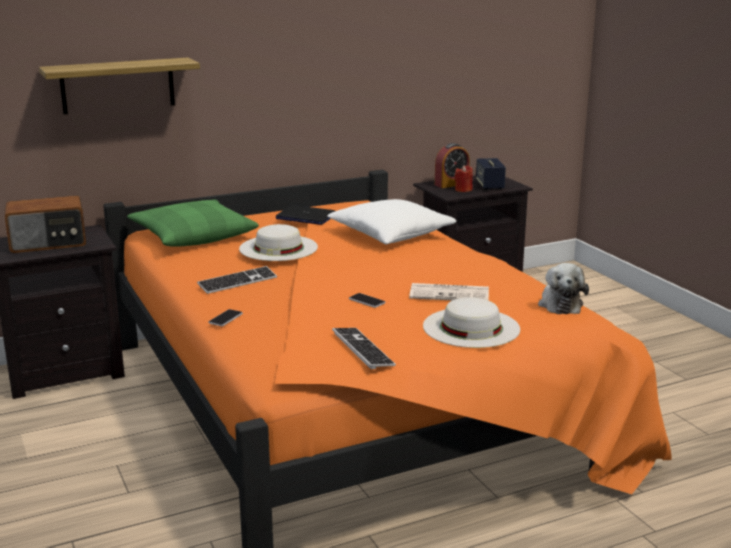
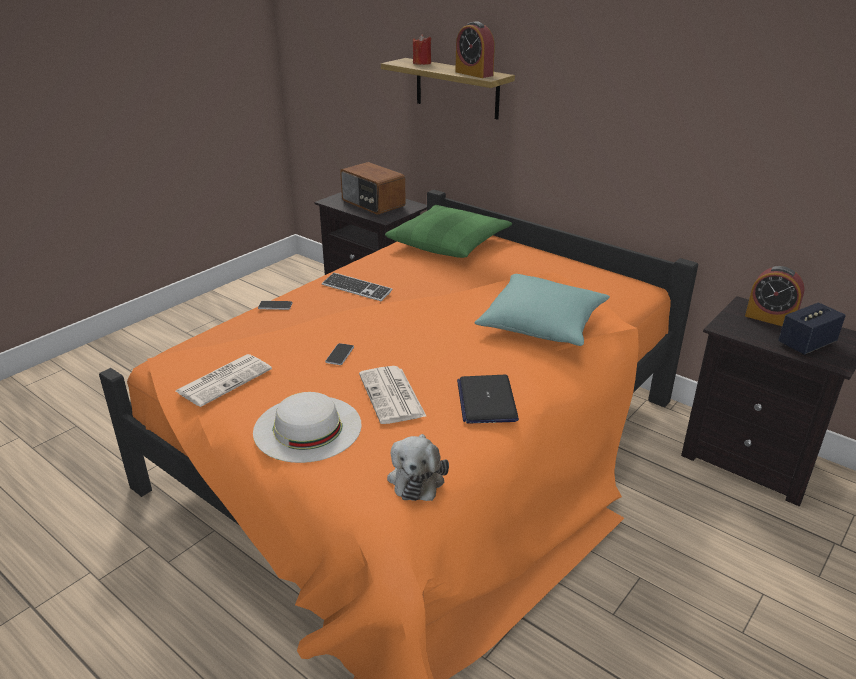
camera: 65 degrees right, 10 degrees up
white hat [239,224,318,261] -> none
laptop [276,205,335,225] -> laptop moved to [457,375,519,424]
white pillow [327,199,456,245] -> turquoise pillow [474,274,610,346]
keyboard [332,328,396,369] -> newspaper [176,354,272,407]
red candle [454,165,473,192] -> red candle moved to [413,34,431,65]
plush toy [538,263,589,314] -> plush toy turned 60 degrees counterclockwise [387,434,449,501]
none -> alarm clock [455,21,495,78]

